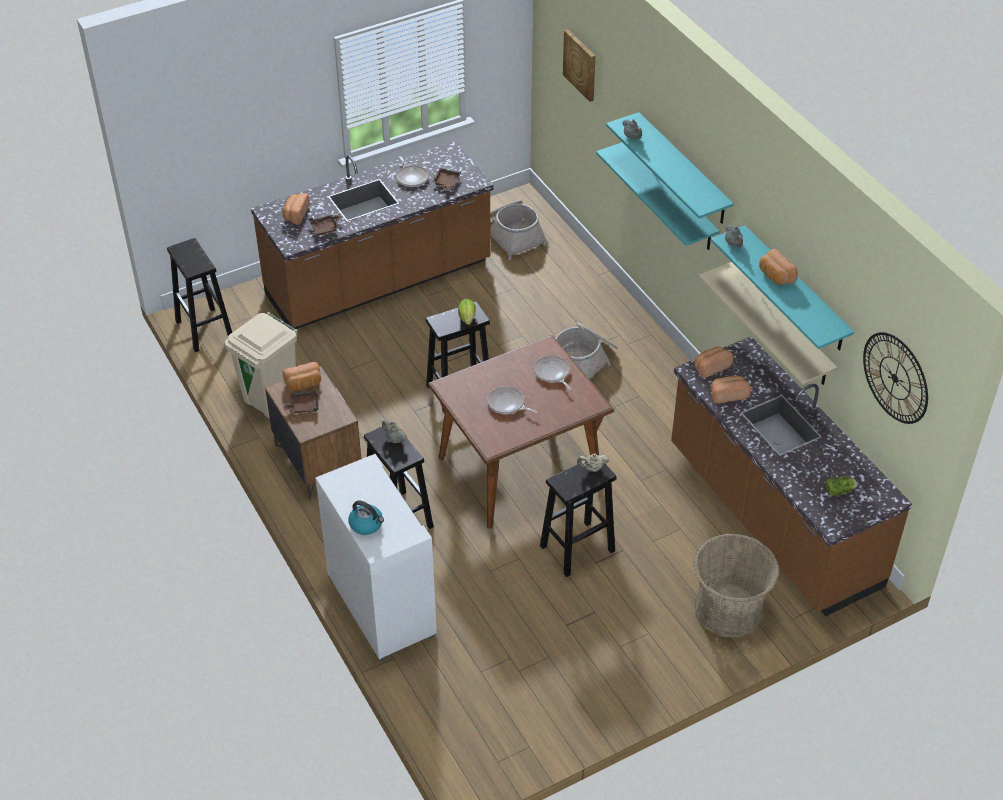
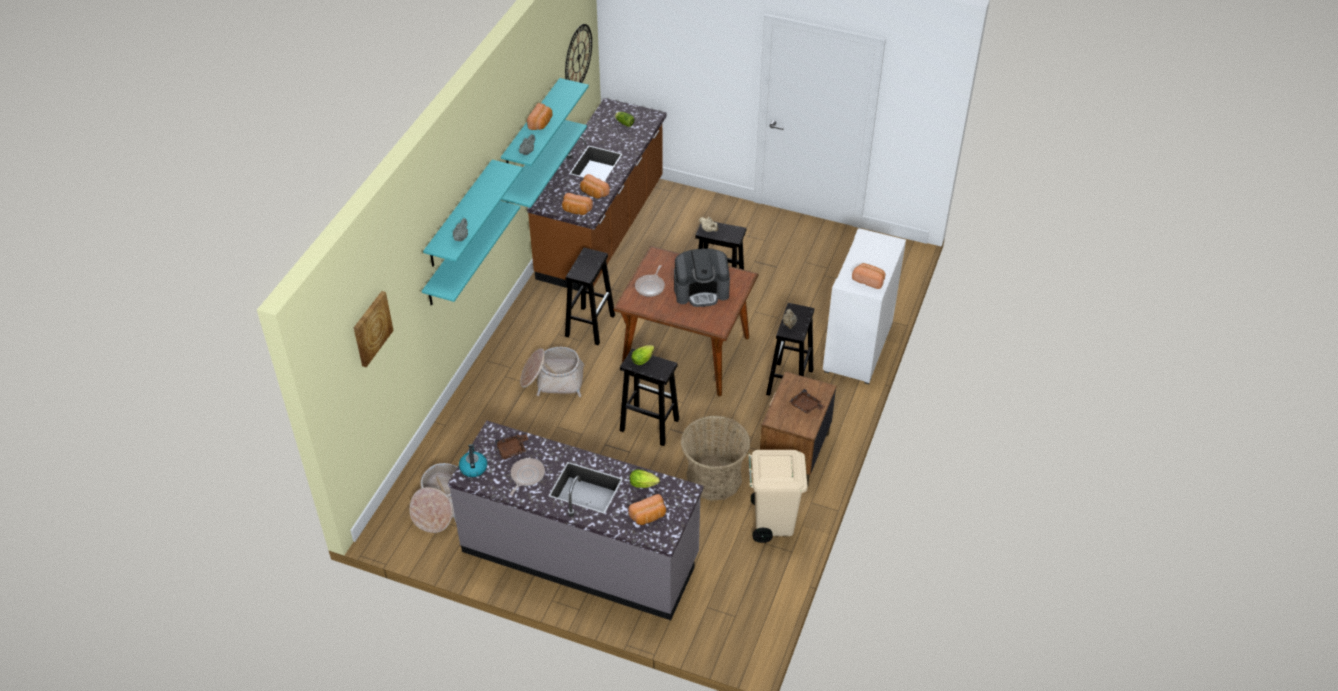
camera: 130 degrees left, 0 degrees up
black stool [167,238,232,352] -> black stool moved to [565,248,615,345]
brown counter [251,141,494,330] -> grey counter [448,421,703,620]
bread [283,362,321,391] -> bread moved to [852,263,885,289]
brown tray [309,214,342,236] -> lettuce [630,469,660,488]
kettle [348,500,384,535] -> kettle moved to [459,444,487,477]
frying pan [487,386,538,414] -> coffee machine [674,248,730,307]
basket [693,534,779,638] -> basket moved to [681,416,750,501]
beige shelf [699,262,838,385] -> turquoise shelf [501,120,587,208]

